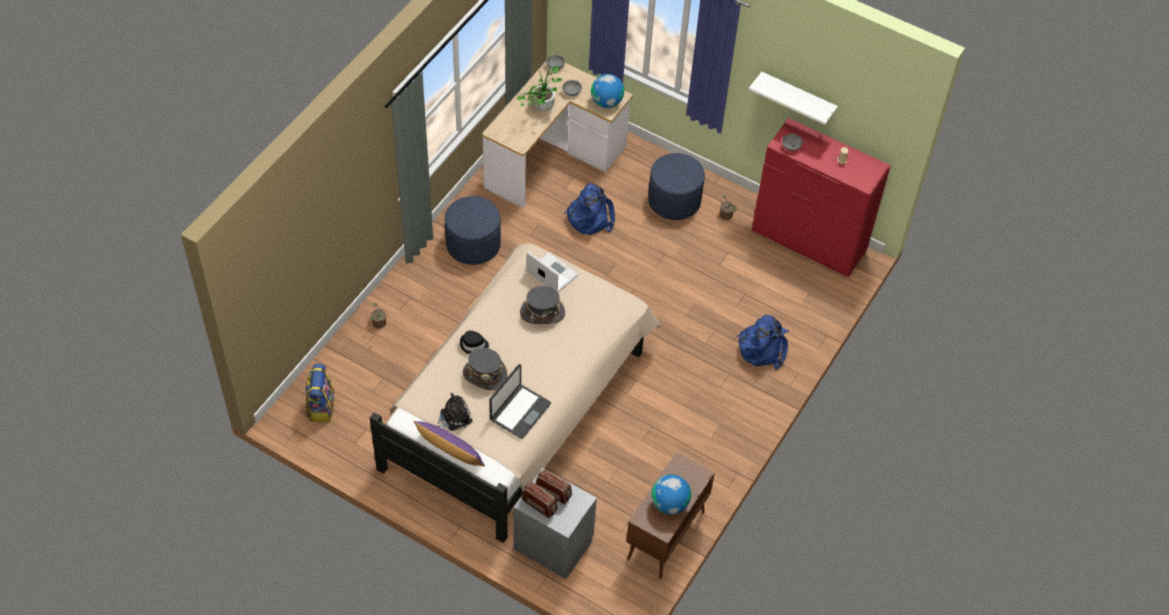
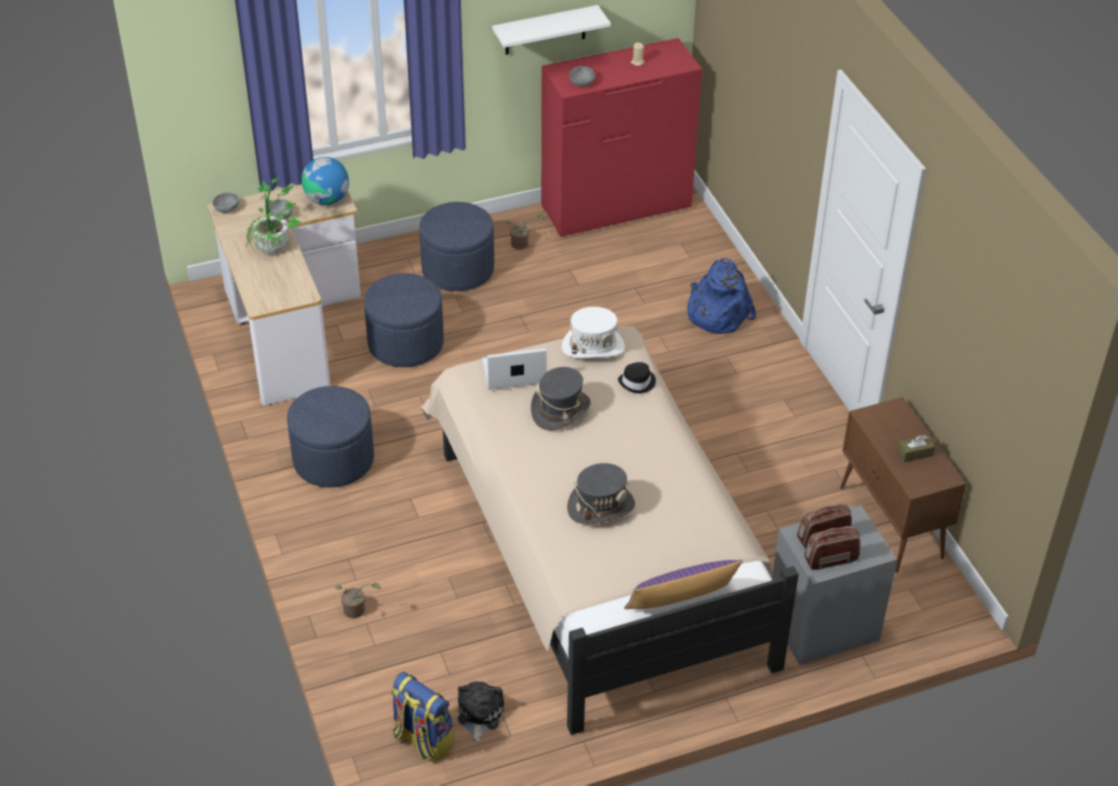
camera: 50 degrees left, 10 degrees down
plush toy [436,393,473,431] -> plush toy moved to [458,681,504,743]
black hat [460,330,489,354] -> black hat moved to [618,362,656,393]
laptop [489,364,551,439] -> none
blue backpack [564,183,615,235] -> blue ottoman [364,273,444,367]
globe [651,474,691,515] -> brown tissue box [897,435,935,462]
none -> white hat [562,307,625,358]

